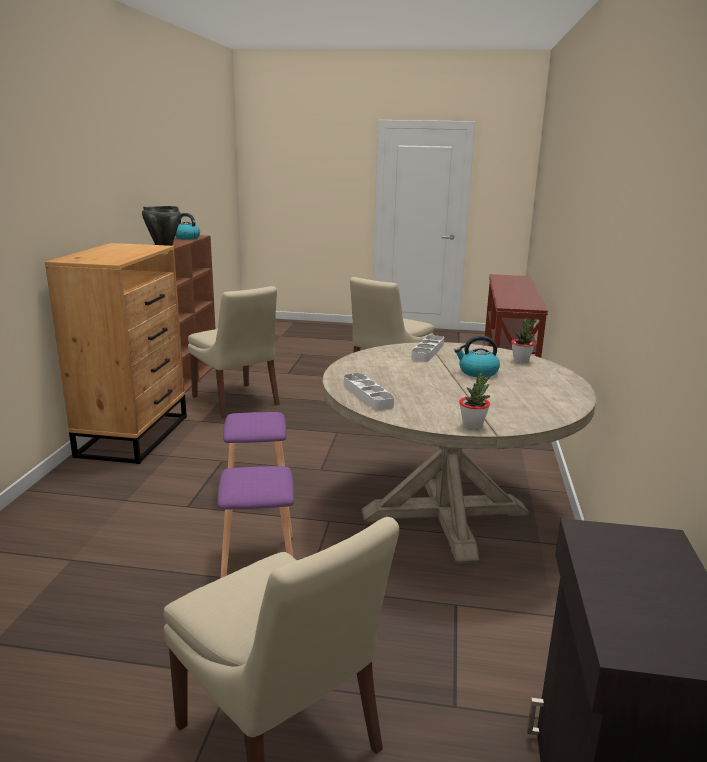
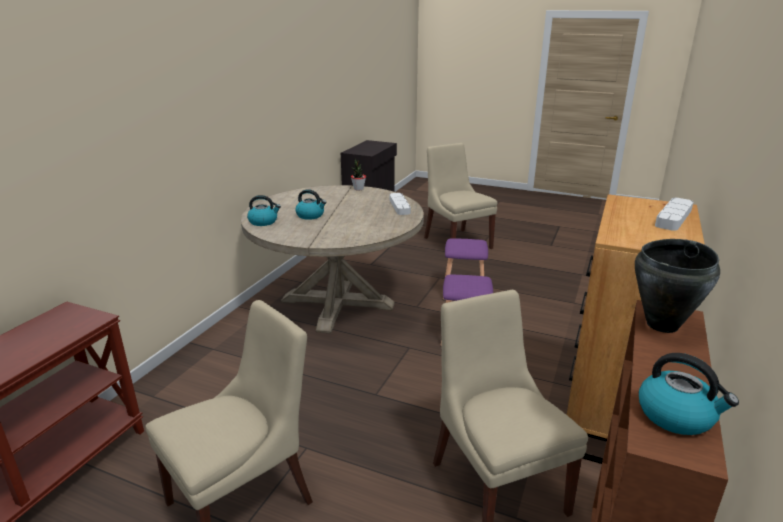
camera: 165 degrees left, 5 degrees up
grey tray [411,335,444,362] -> grey tray moved to [655,198,693,231]
potted plant [511,318,537,363] -> kettle [247,195,281,226]

